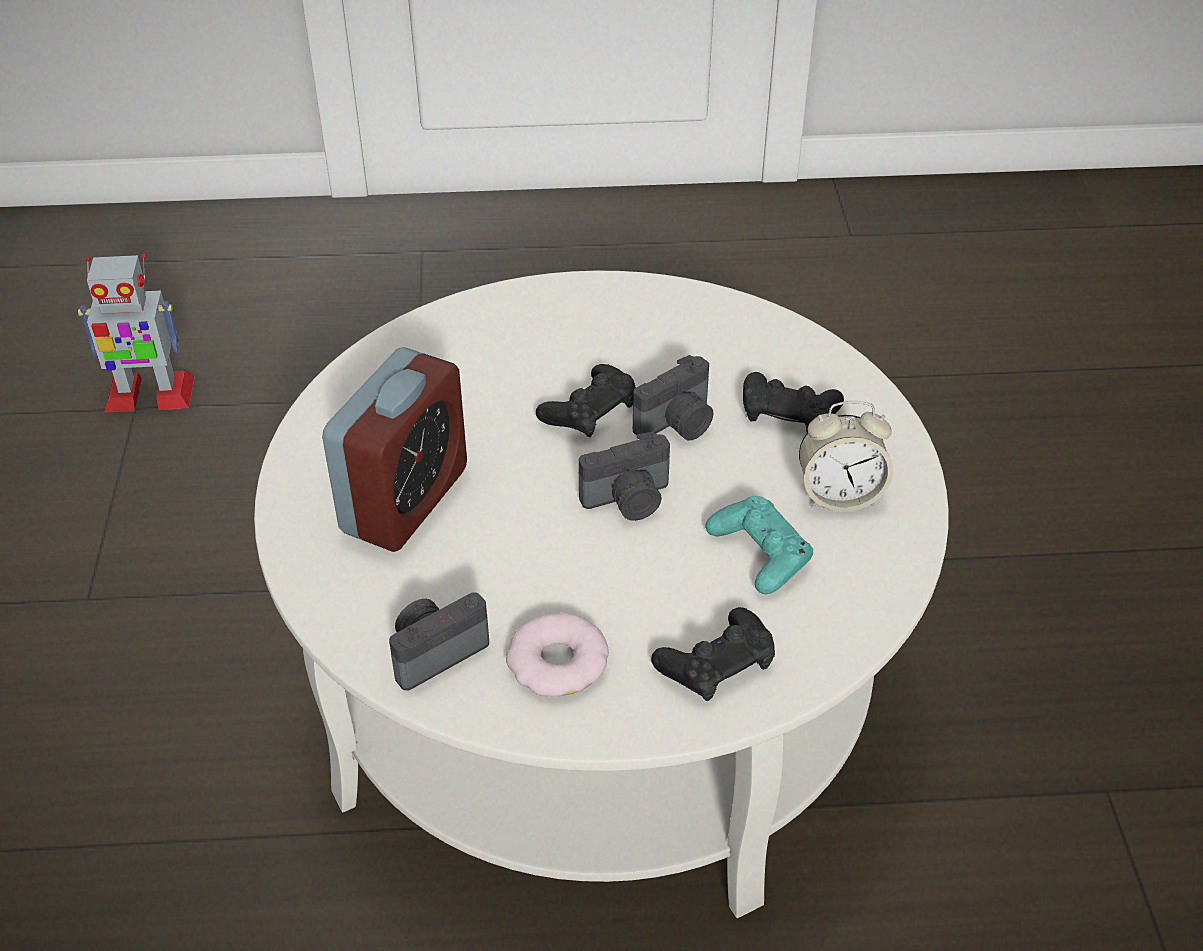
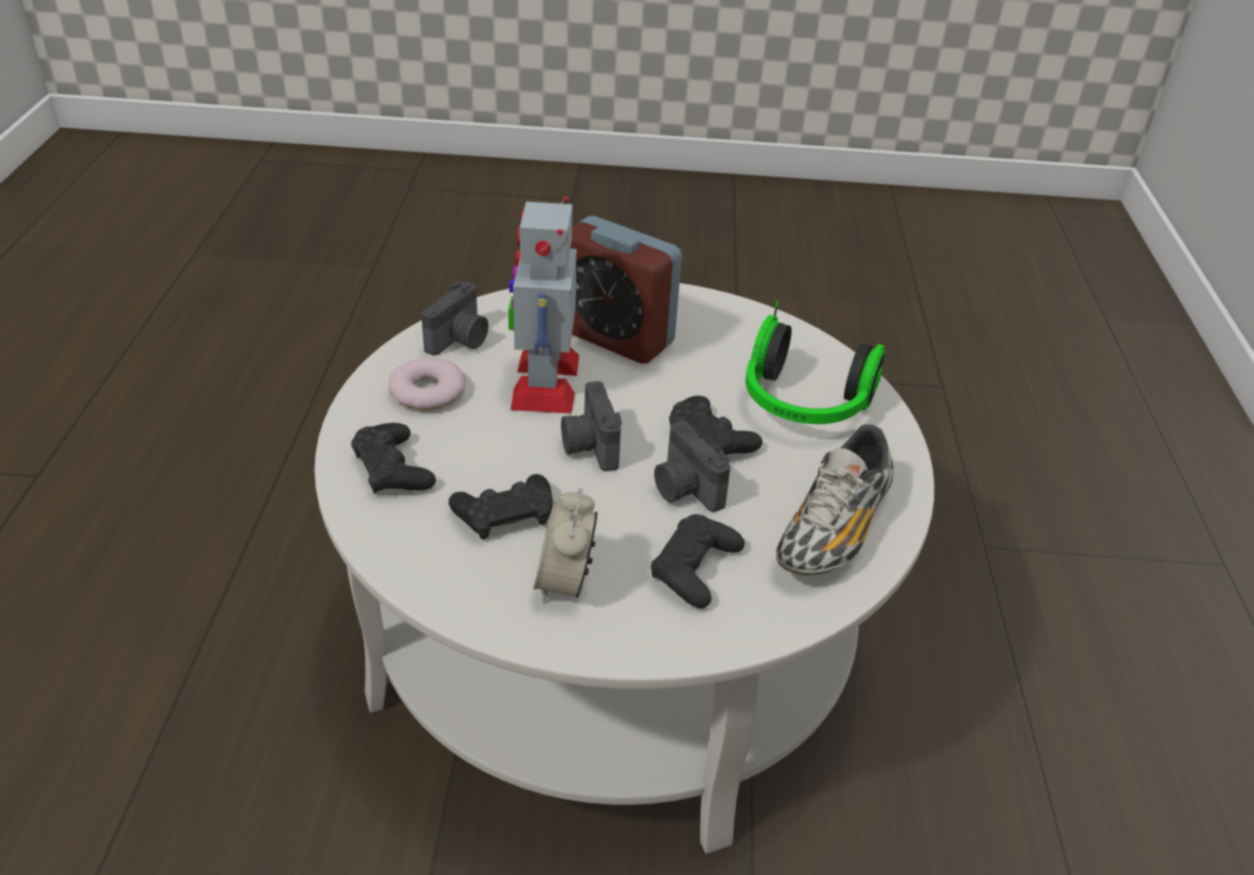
camera: 95 degrees right, 5 degrees down
toy robot [78,254,195,413] -> toy robot moved to [508,196,579,414]
camera [389,593,489,690] -> camera turned 60 degrees clockwise [421,281,489,355]
turquoise game controller [705,496,813,594] -> black game controller [449,474,553,540]
none -> headphones [745,300,885,424]
none -> shoe [776,425,894,575]

